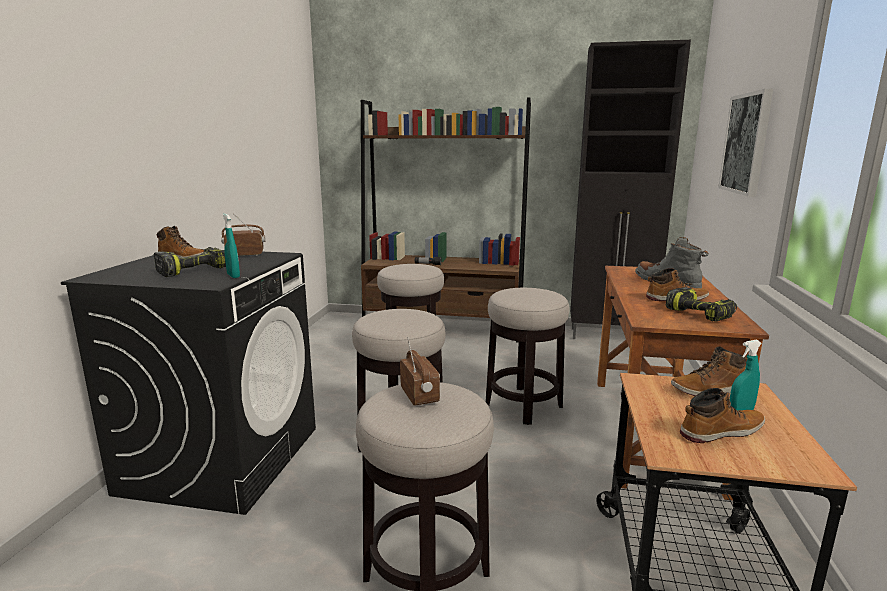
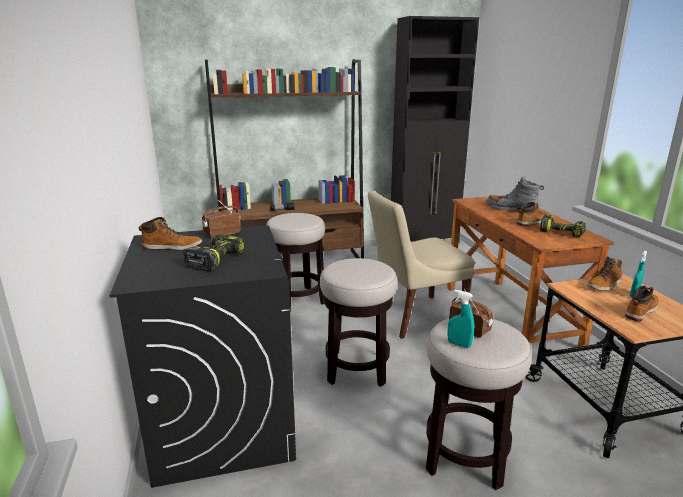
camera: 25 degrees left, 5 degrees up
turquoise spray bottle [223,214,240,278] -> turquoise spray bottle moved to [447,290,474,348]
stool [485,288,569,425] -> beige chair [368,191,475,339]
picture [718,89,773,197] -> none

